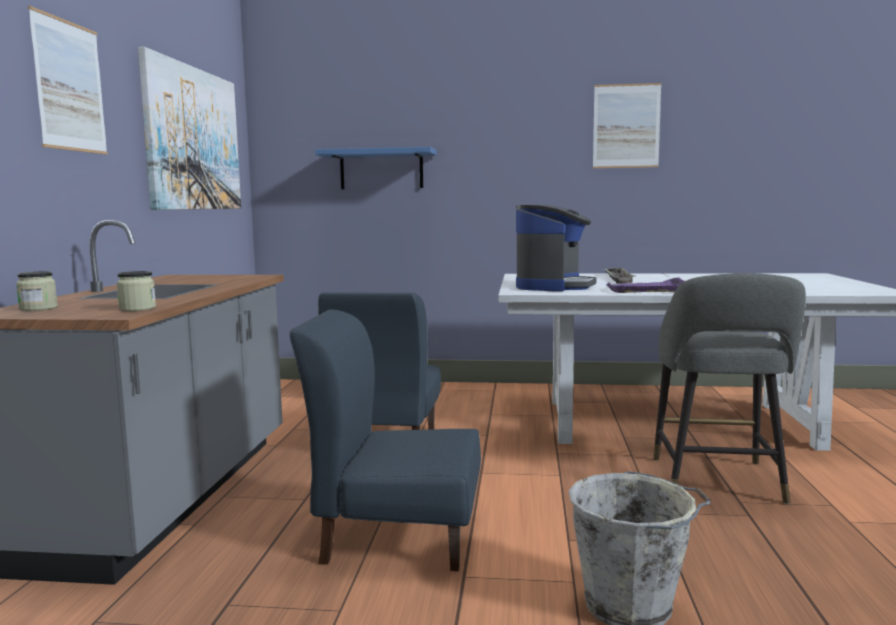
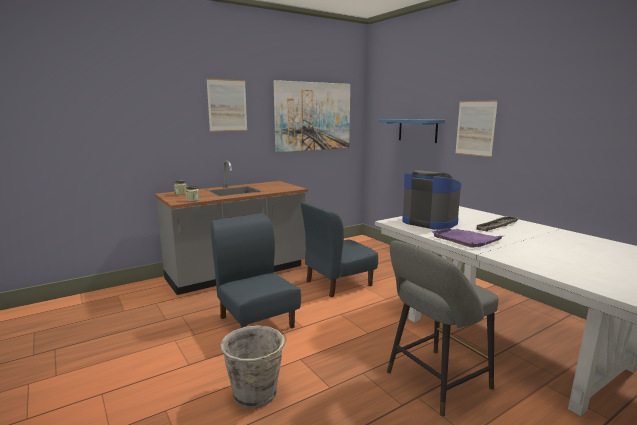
camera: 50 degrees right, 5 degrees up
coffee machine [516,205,597,291] -> coffee machine turned 120 degrees counterclockwise [402,170,461,230]
picture [593,83,661,168] -> picture moved to [455,100,498,157]

